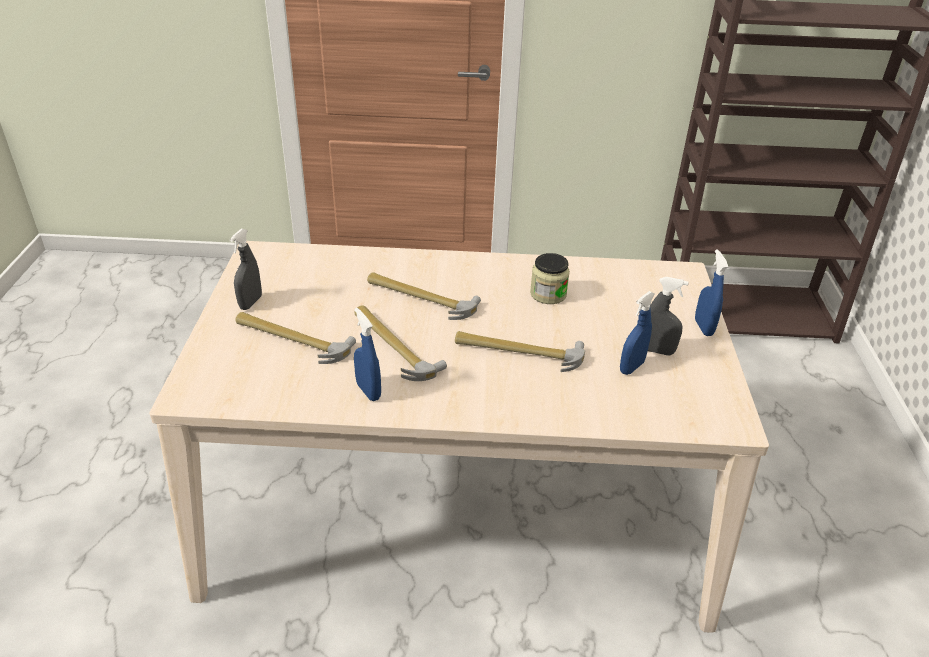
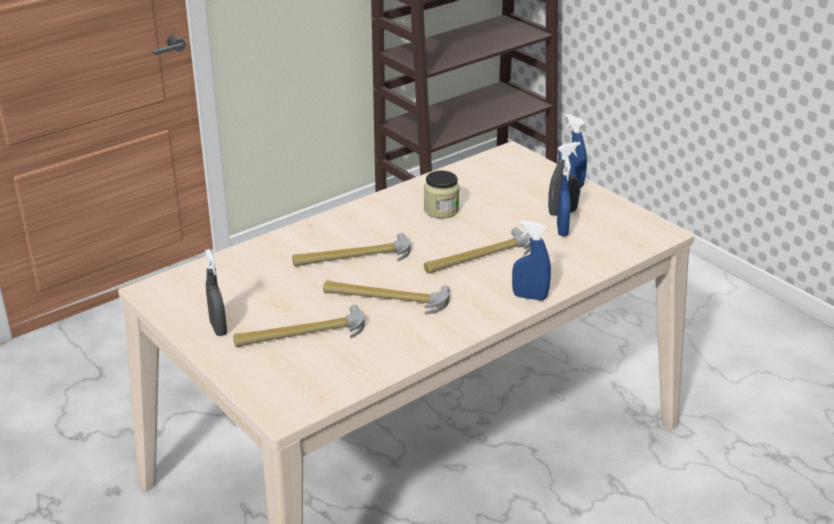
camera: 40 degrees left, 5 degrees down
blue spray bottle [354,308,381,401] -> blue spray bottle moved to [512,221,551,301]

